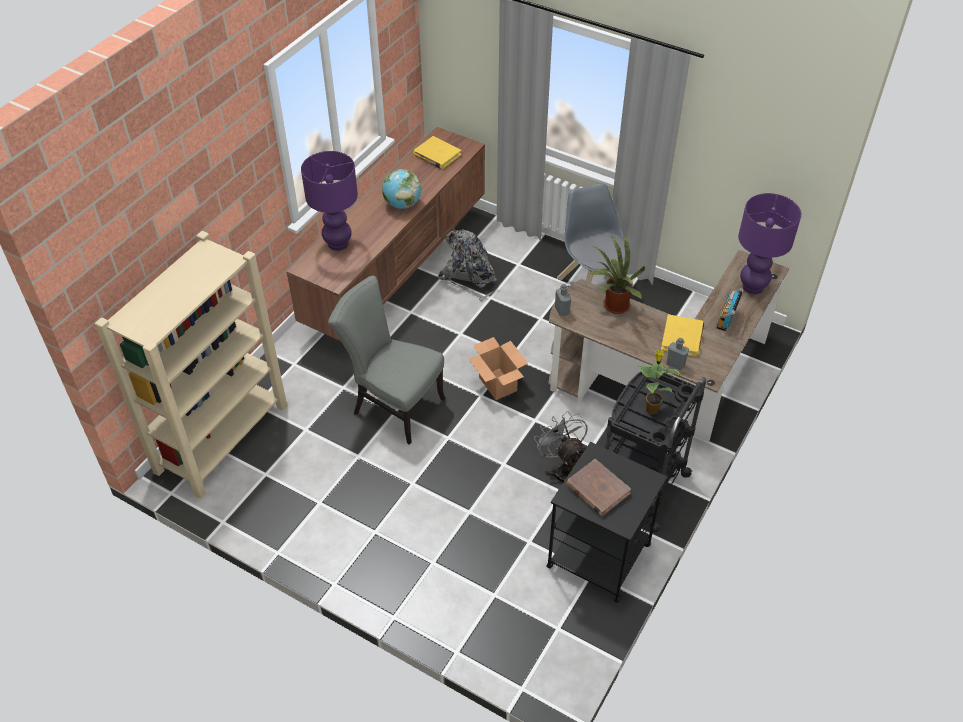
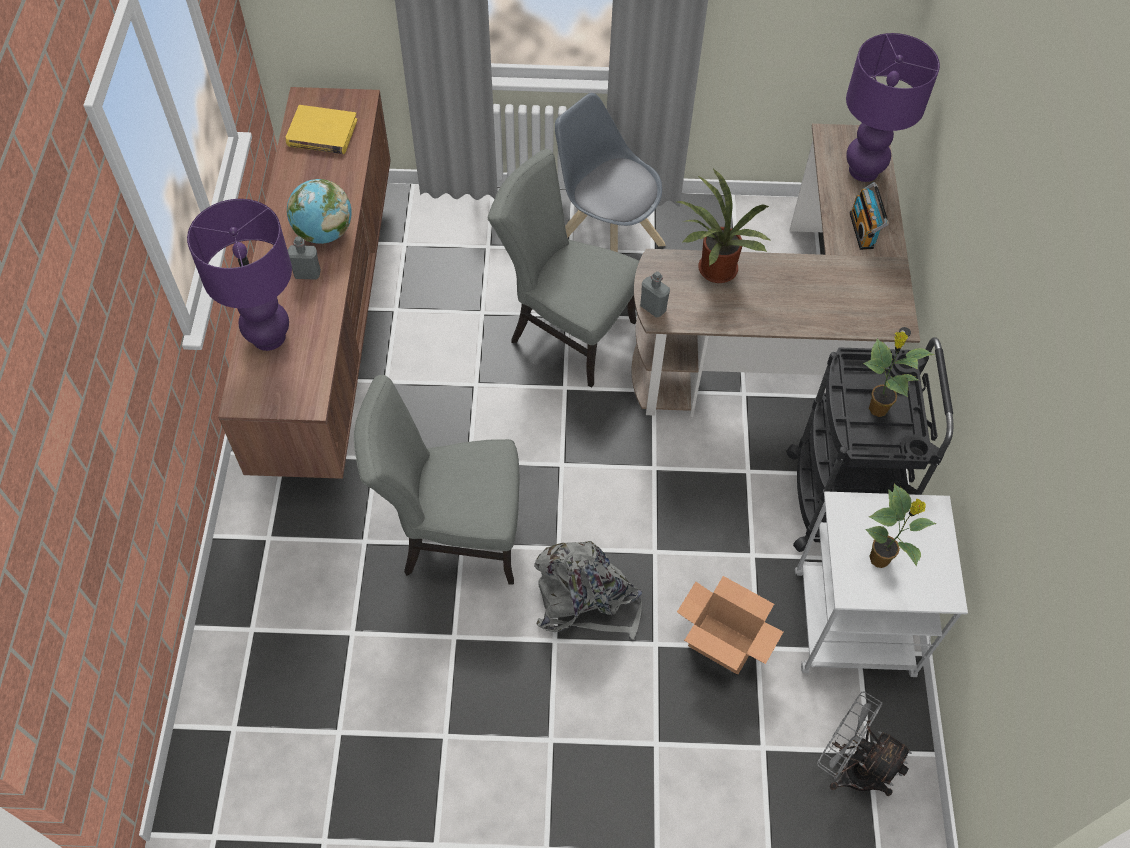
camera: 30 degrees left, 10 degrees up
beige bookcase [95,231,287,499] -> none
grey backpack [438,229,497,301] -> grey backpack moved to [534,541,642,640]
cardboard box [469,337,528,400] -> cardboard box moved to [677,576,783,675]
grey fan [534,411,588,482] -> grey fan moved to [817,691,912,796]
black cart [546,442,667,603] -> white cart [795,491,968,677]
brown book [566,459,631,516] -> potted plant [865,484,936,568]
yellow book [661,314,704,357] -> none
grey bottle [666,338,689,370] -> grey bottle moved to [288,236,321,280]
none -> grey chair [488,149,639,387]

